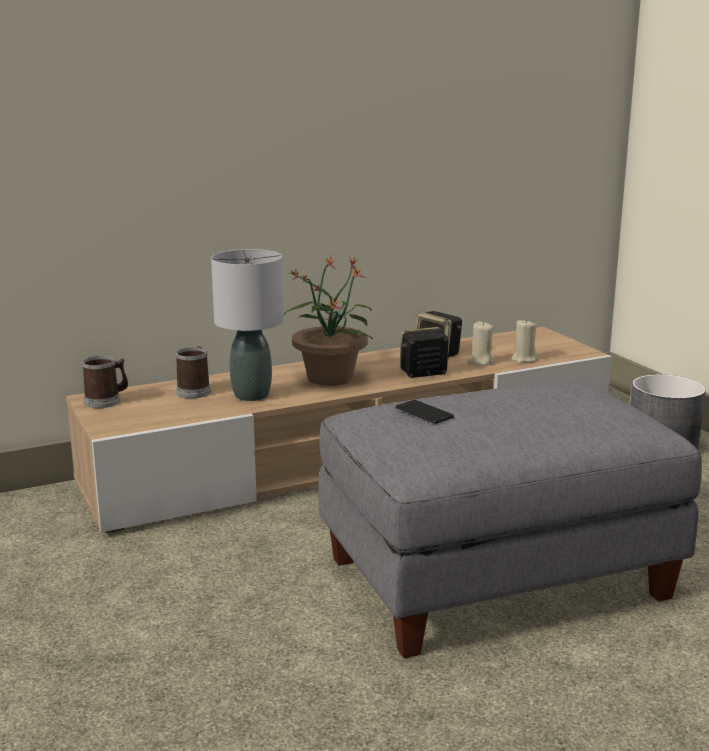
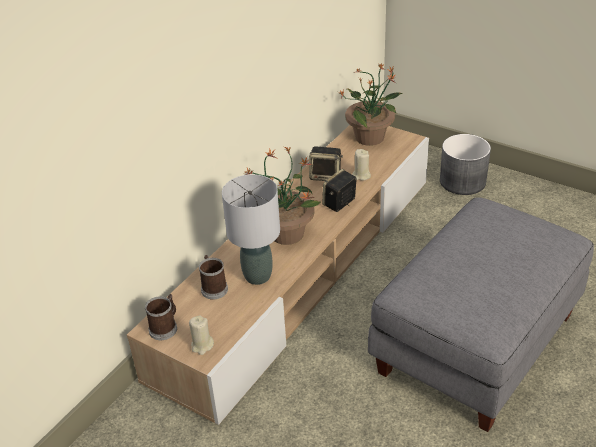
camera: 30 degrees left, 20 degrees up
phone [395,400,454,424] -> none
beige candle [512,319,538,363] -> beige candle moved to [189,315,214,355]
none -> potted plant [338,63,402,146]

